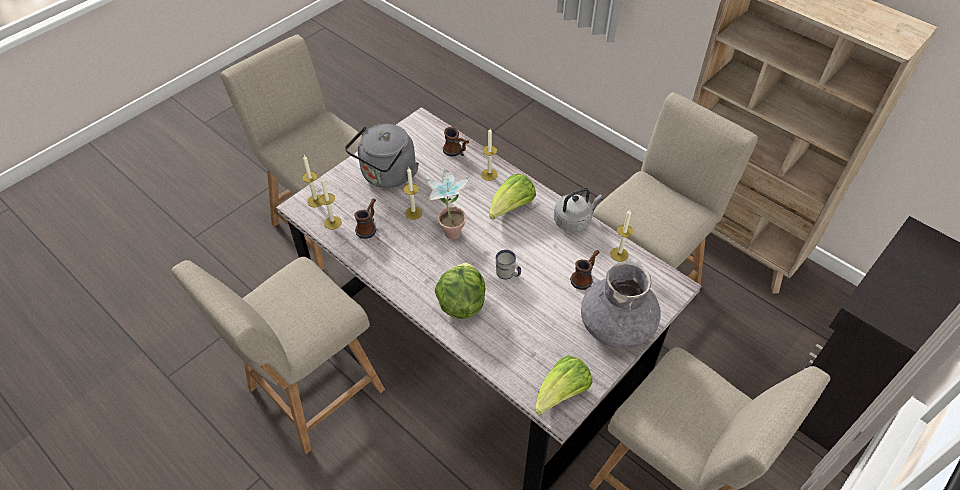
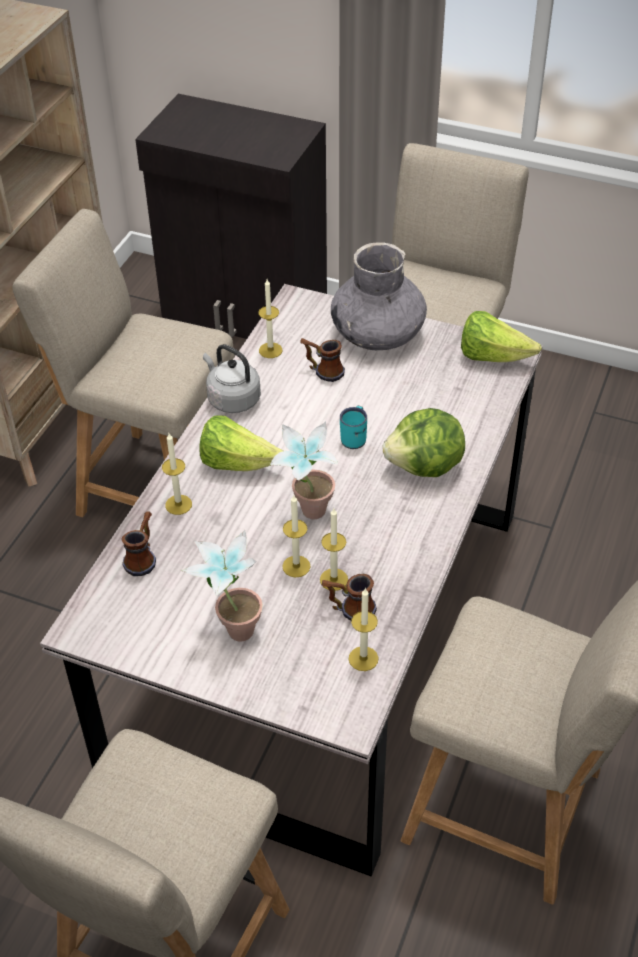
camera: 110 degrees left, 5 degrees down
candle [302,155,322,208] -> candle moved to [320,508,348,591]
grey kettle [345,124,419,188] -> potted plant [181,530,263,642]
white mug [496,250,521,279] -> turquoise mug [340,406,367,449]

